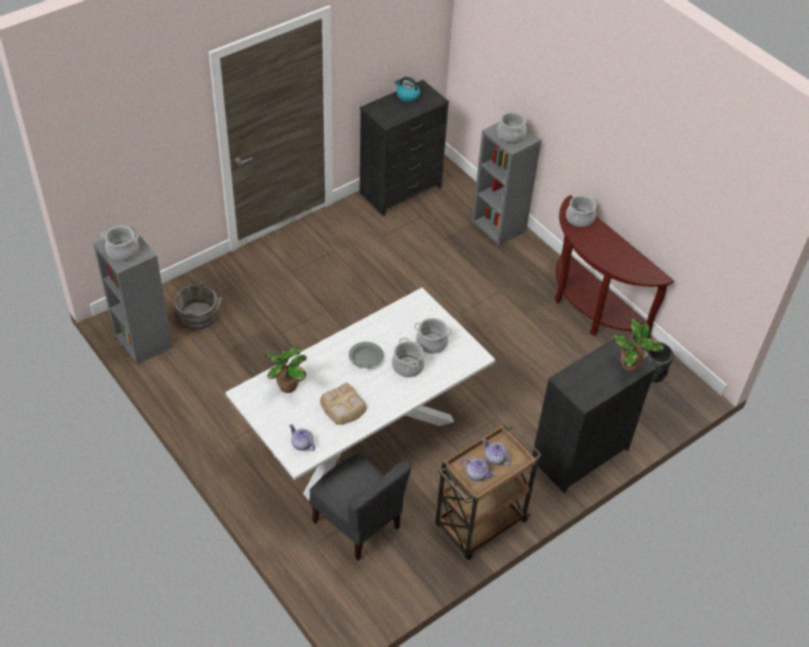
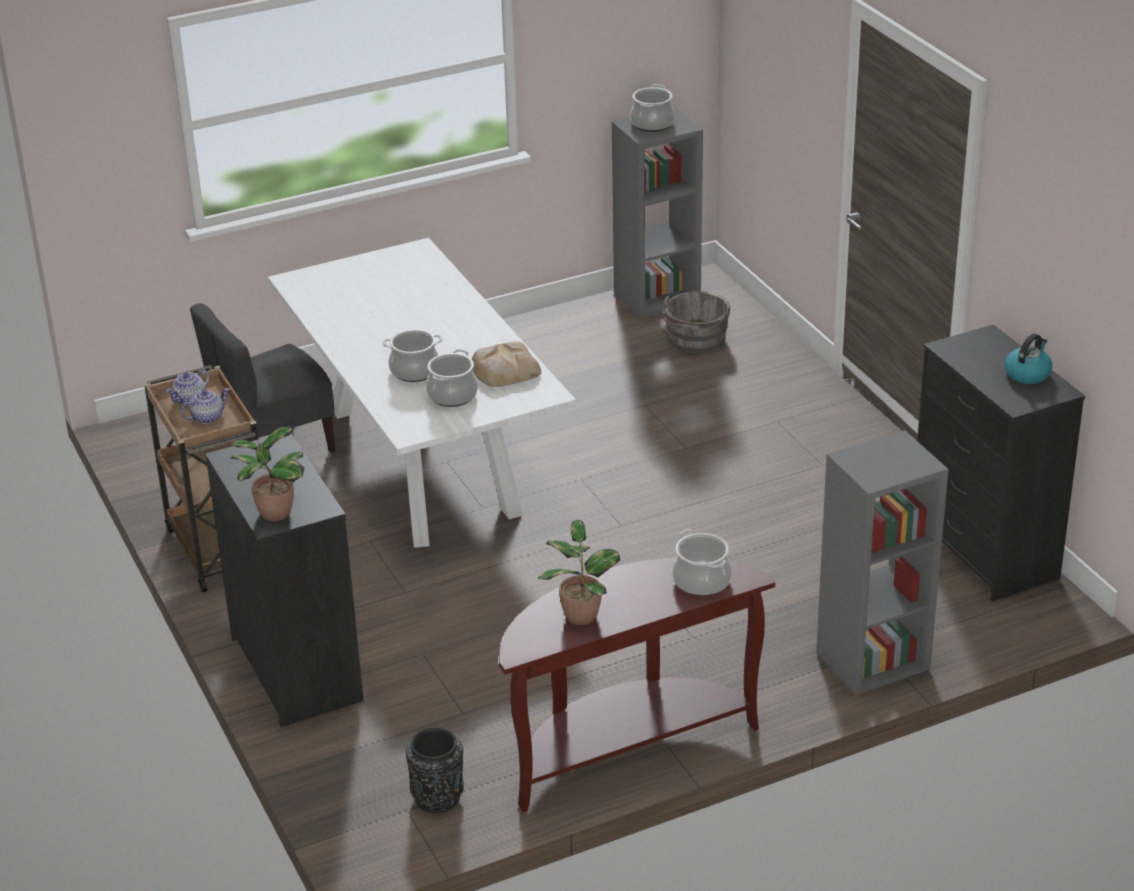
camera: 105 degrees right, 15 degrees down
potted plant [265,347,307,393] -> potted plant moved to [538,520,620,625]
teapot [289,424,315,451] -> none
bread [320,383,367,425] -> bread moved to [472,342,541,387]
grey bowl [349,342,383,369] -> none
cooking pot [497,110,526,143] -> none

